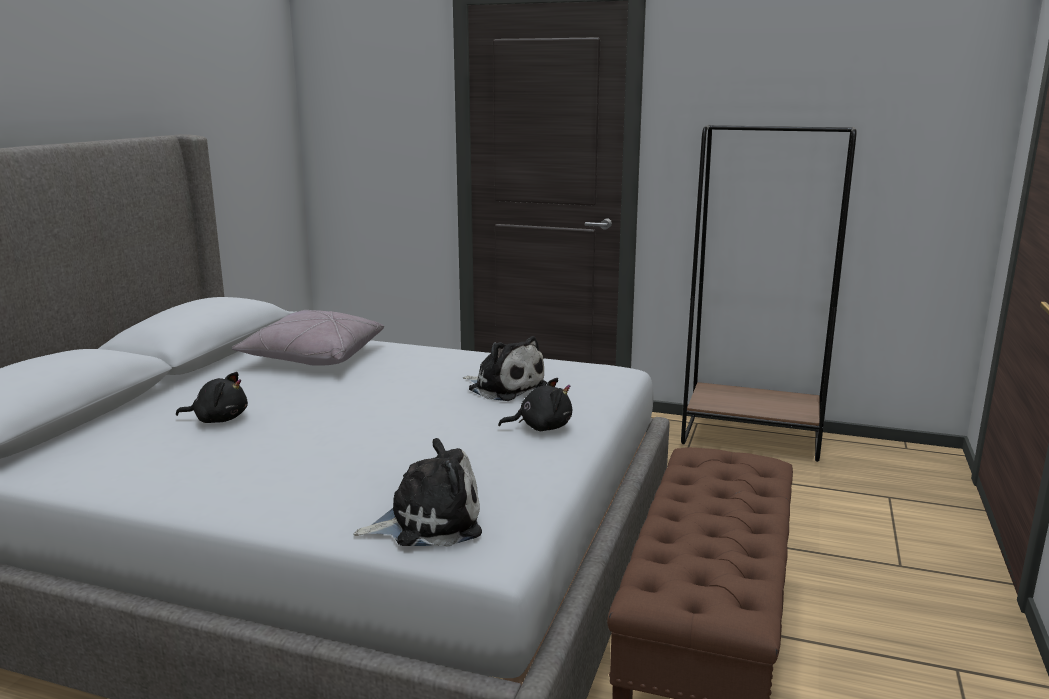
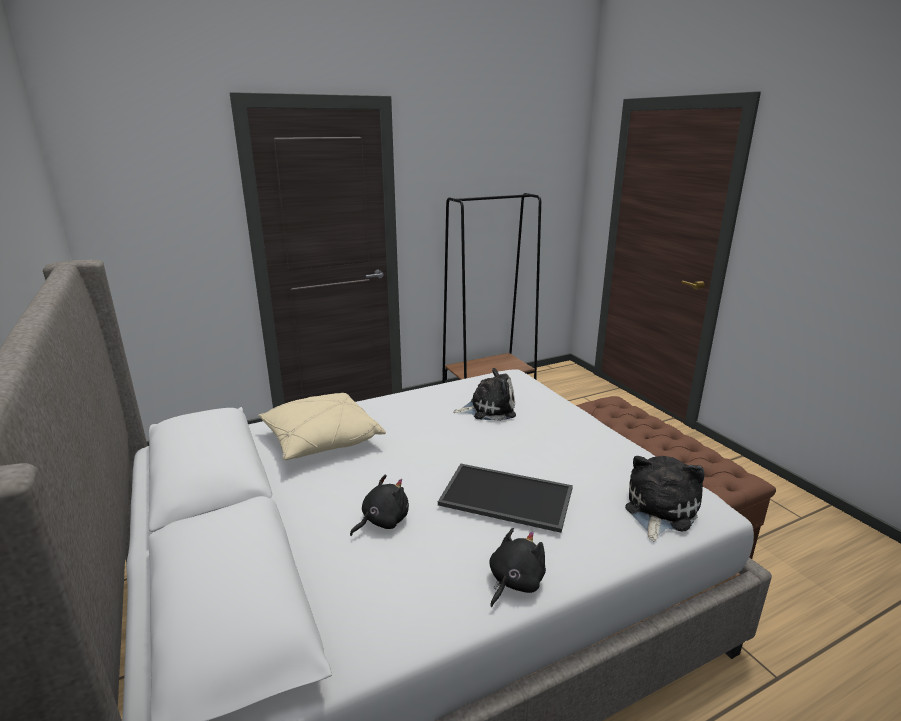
camera: 45 degrees left, 5 degrees up
purple pillow [232,310,384,366] -> beige pillow [258,393,386,460]
black plush toy [498,378,572,431] -> black plush toy moved to [489,528,546,607]
none -> tray [438,463,573,533]

